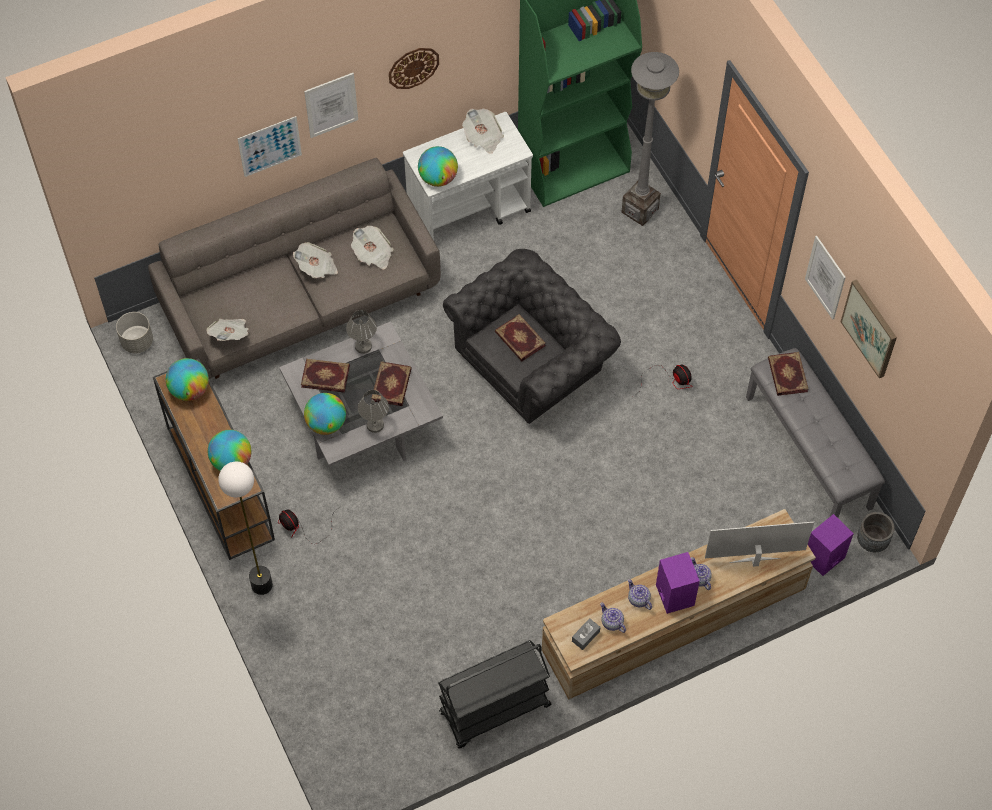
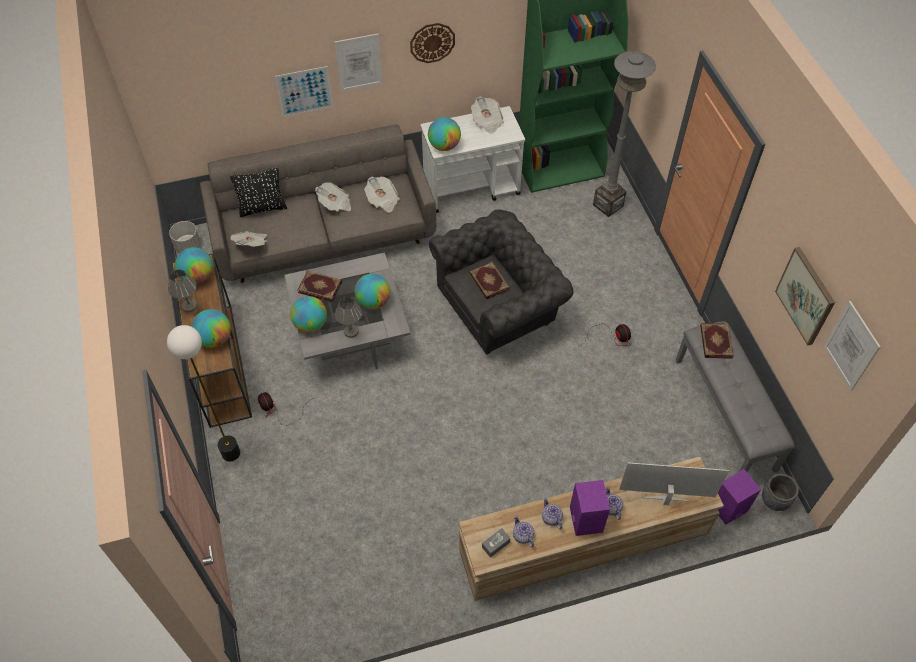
camera: 10 degrees right, 5 degrees down
grey table lamp [346,310,377,354] -> grey table lamp moved to [168,270,197,313]
book [371,361,412,406] -> globe [355,274,390,309]
black cart [438,640,551,748] -> none
picture [805,236,846,320] -> picture moved to [823,301,880,391]
none -> black pillow [230,168,287,217]

